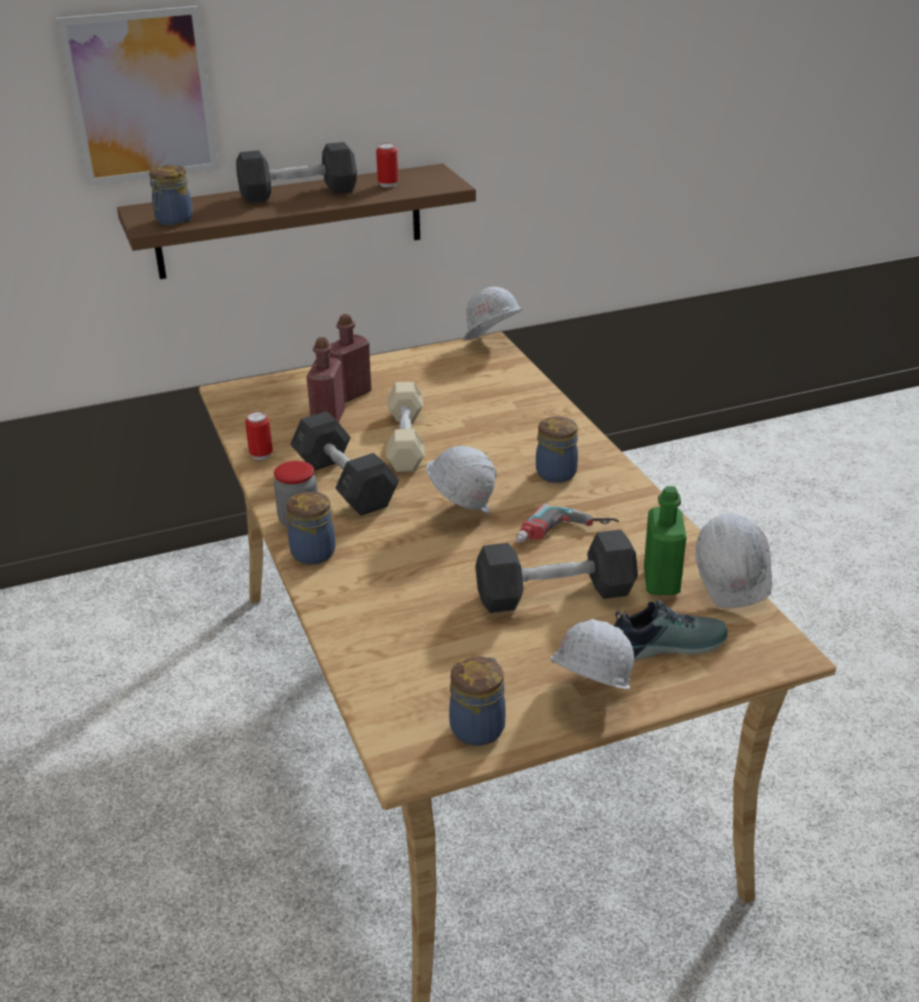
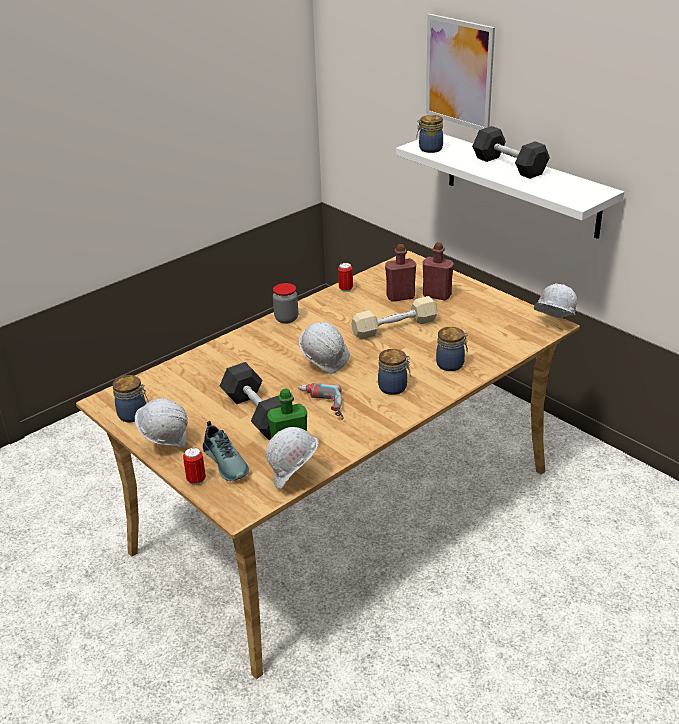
camera: 70 degrees right, 0 degrees up
brown shelf [117,164,476,279] -> white shelf [396,134,624,239]
jar [286,491,336,565] -> jar moved to [436,327,468,371]
grey dumbbell [290,411,399,516] -> none
can [376,143,398,187] -> can moved to [183,447,206,485]

